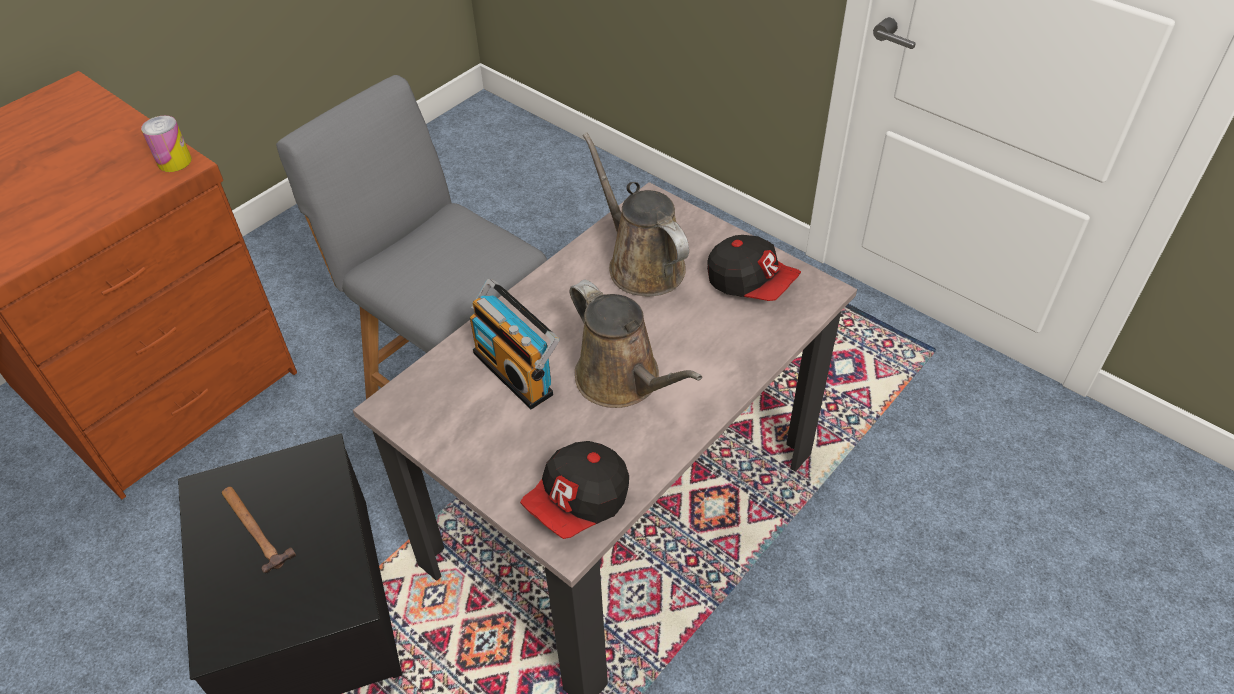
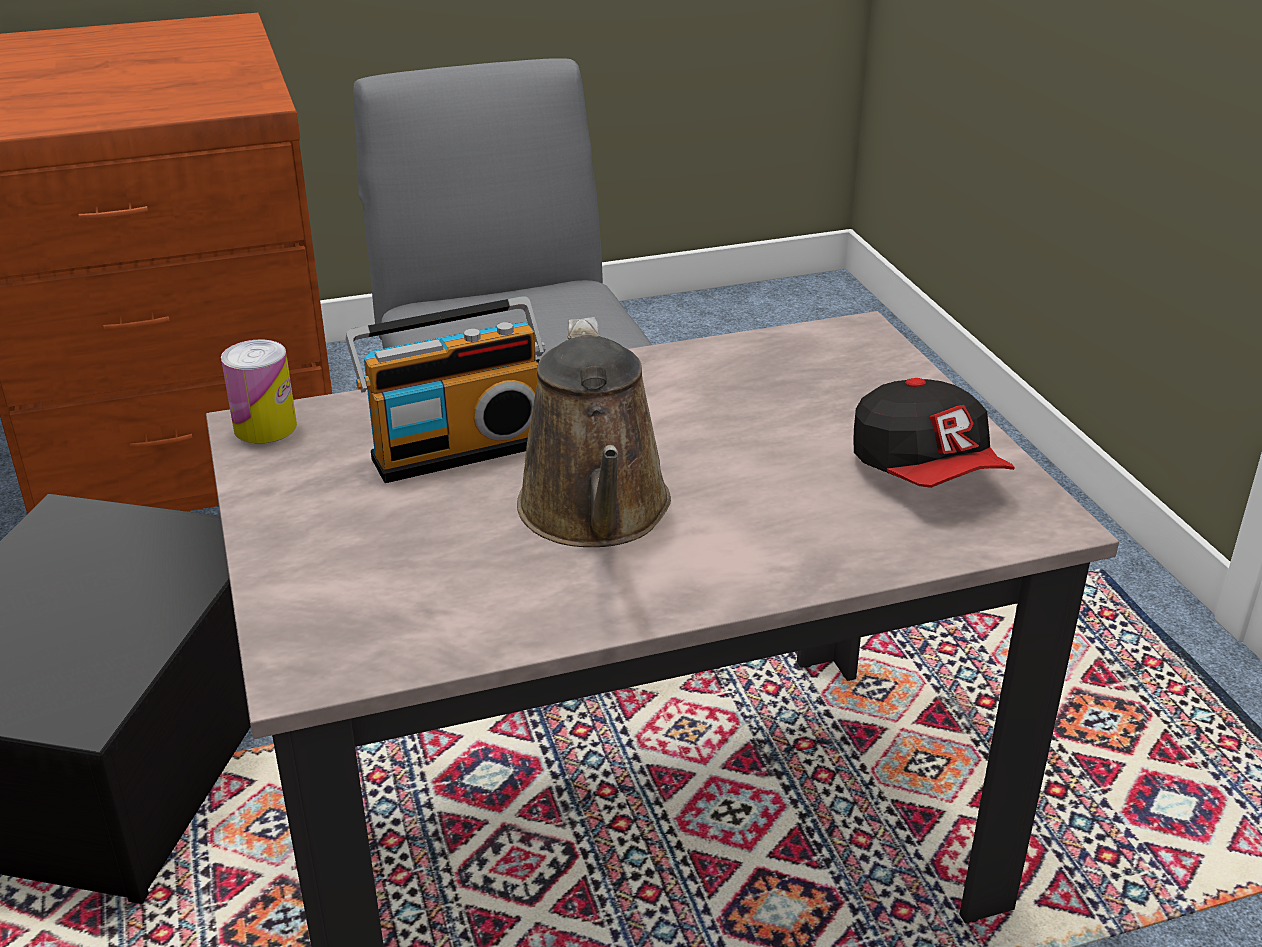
camera: 30 degrees right, 15 degrees down
can [141,116,192,172] -> can moved to [221,339,297,443]
hammer [222,487,296,573] -> none
radio [470,279,559,409] -> radio turned 105 degrees counterclockwise [346,296,545,483]
cap [520,441,629,539] -> none
brown watering can [583,132,689,296] -> none

